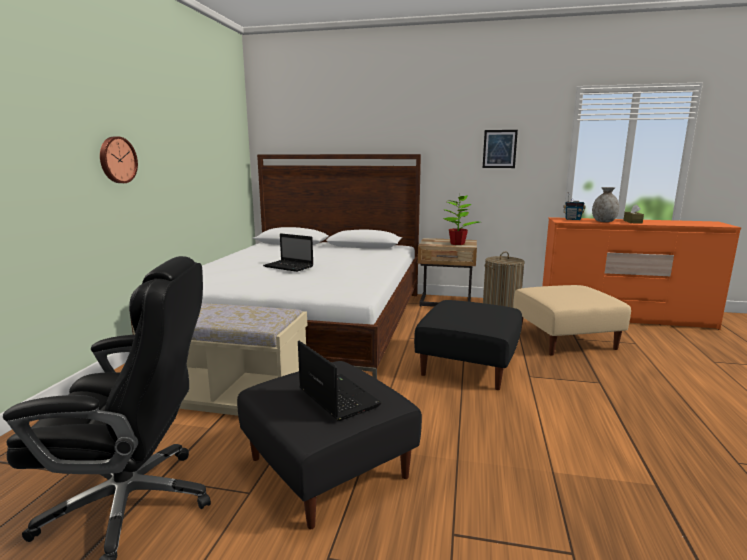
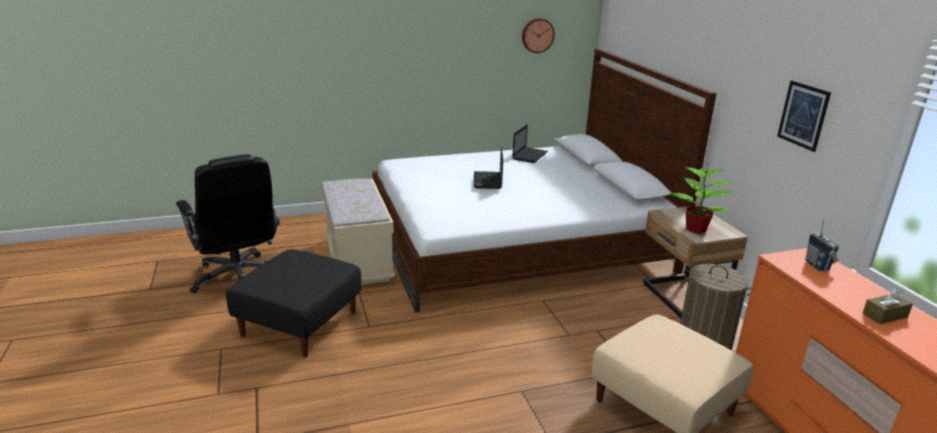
camera: 60 degrees right, 10 degrees up
wall clock [100,137,138,183] -> wall clock moved to [522,18,555,53]
laptop [298,341,382,421] -> laptop moved to [512,124,548,163]
black ottoman [414,300,522,390] -> none
grey vase [592,187,619,222] -> none

